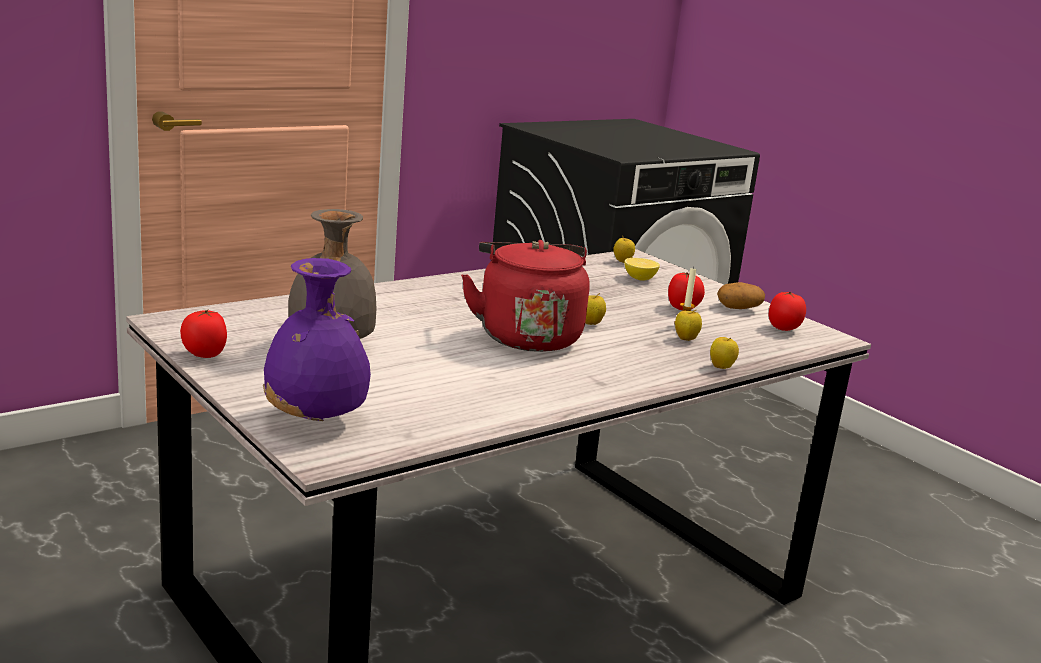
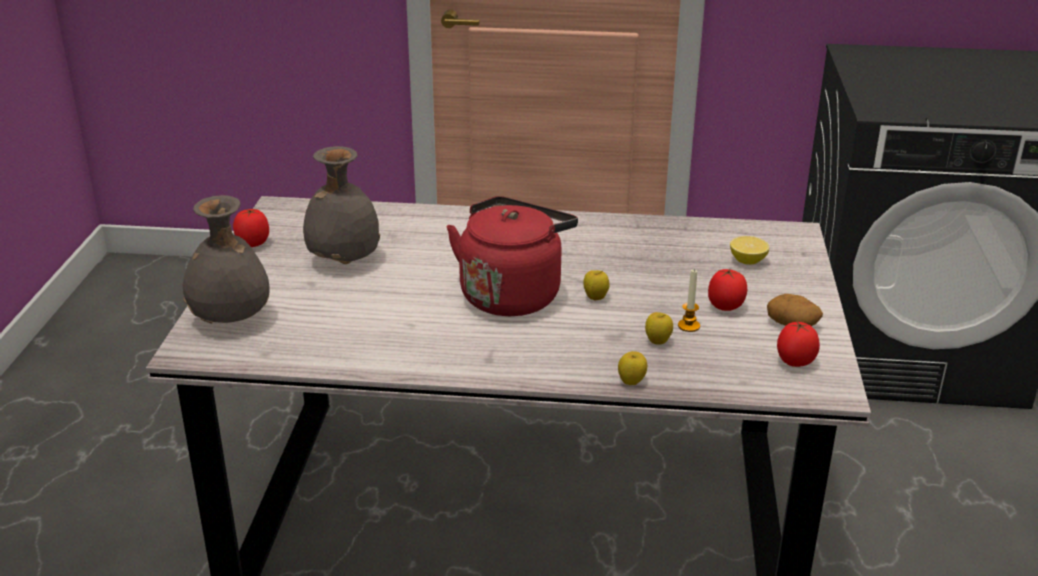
camera: 45 degrees right, 10 degrees up
purple vase [263,258,371,421] -> grey vase [183,195,270,323]
apple [613,235,635,263] -> none

